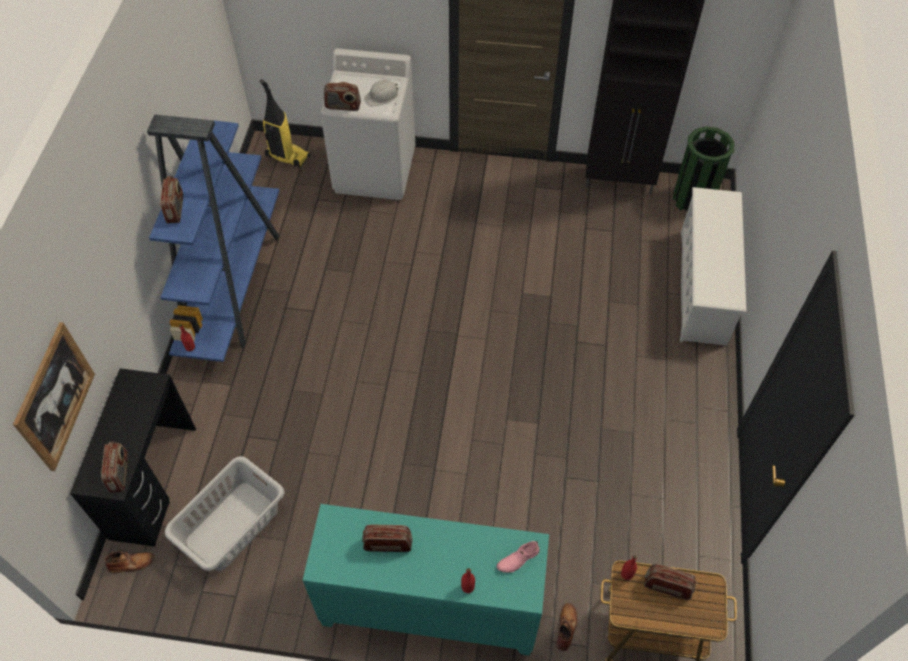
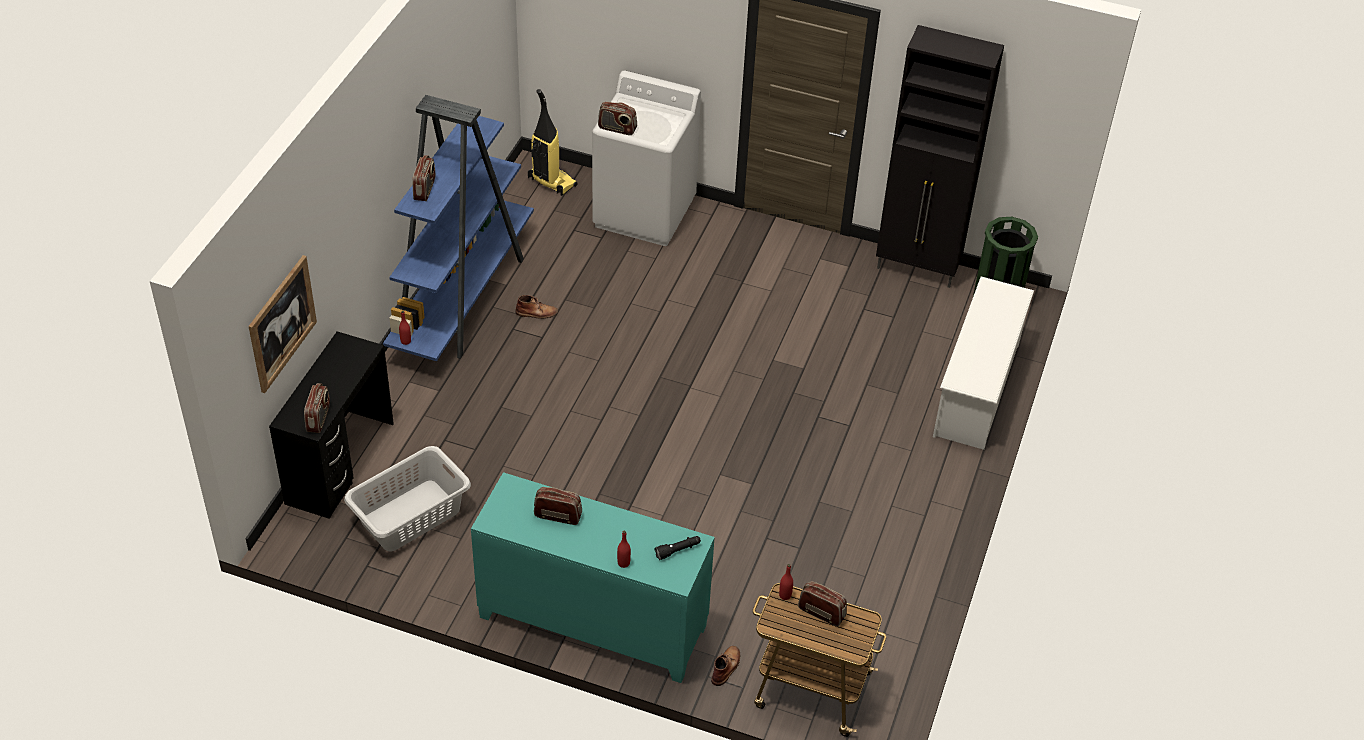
camera: 10 degrees right, 10 degrees down
brown boot [105,552,154,573] -> brown boot moved to [515,295,558,319]
white hard hat [364,79,398,106] -> none
pink shoe [497,541,540,573] -> black flashlight [655,536,701,560]

